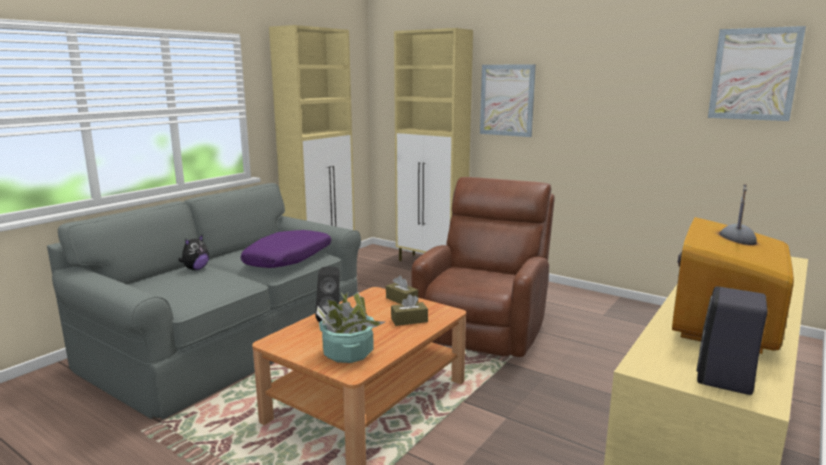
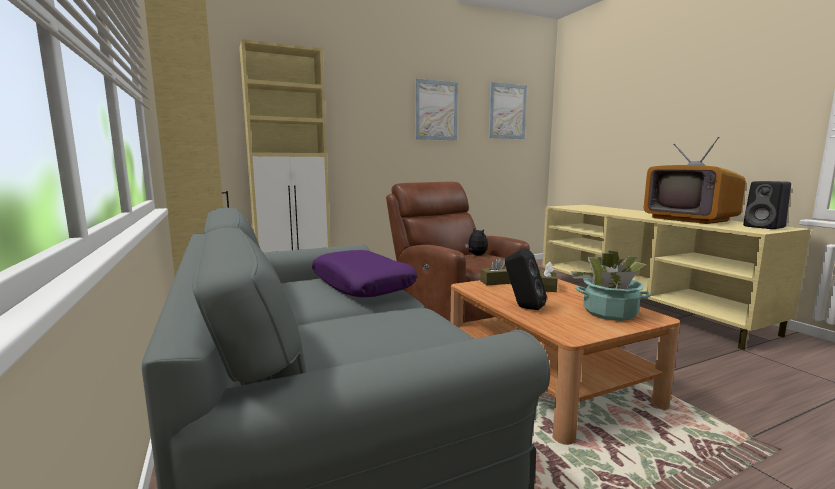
camera: 60 degrees left, 5 degrees down
plush toy [178,234,209,270] -> plush toy moved to [465,228,488,256]
picture [480,64,536,137] -> picture moved to [415,79,458,140]

